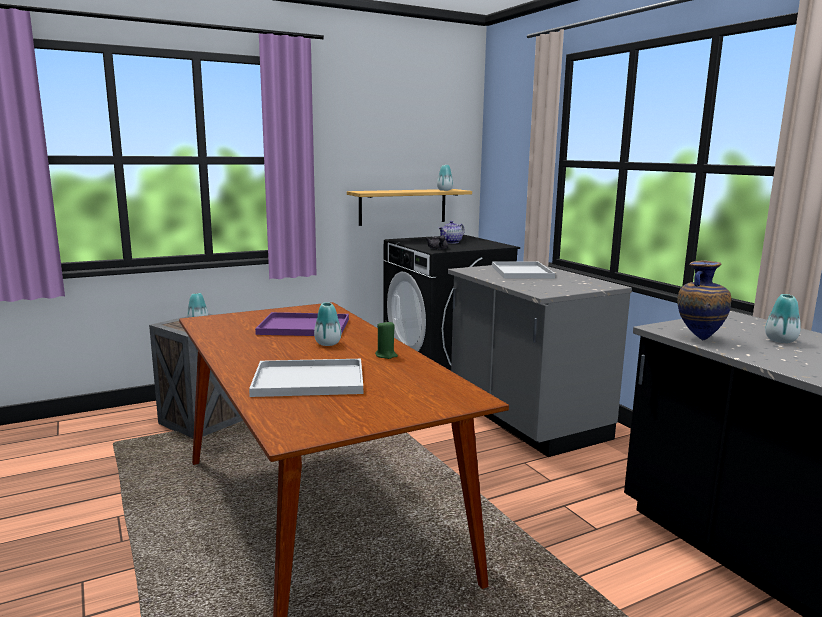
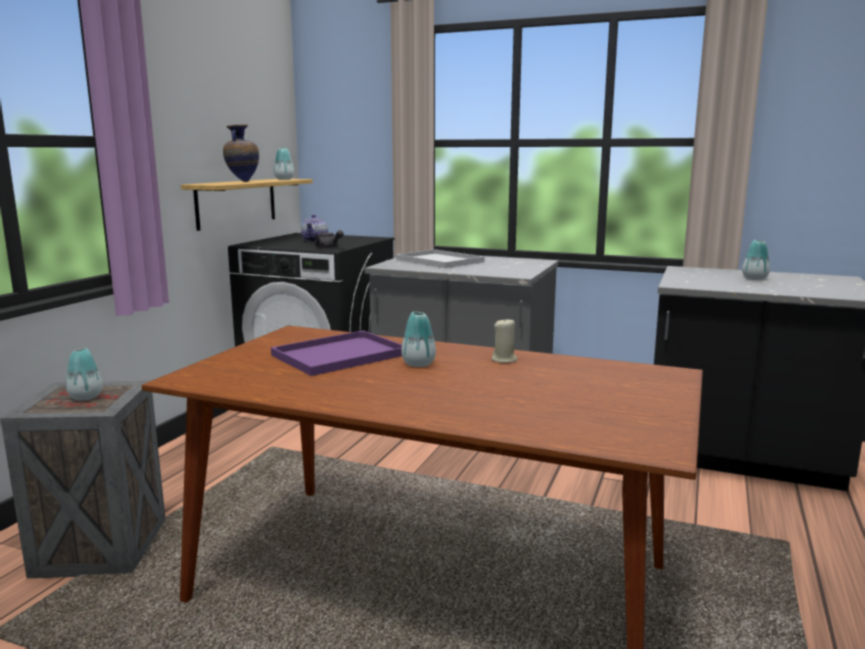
camera: 40 degrees left, 0 degrees up
white tray [249,359,363,397] -> none
green candle [375,320,398,359] -> beige candle [491,318,517,363]
vase [677,260,731,340] -> vase moved to [223,124,259,182]

